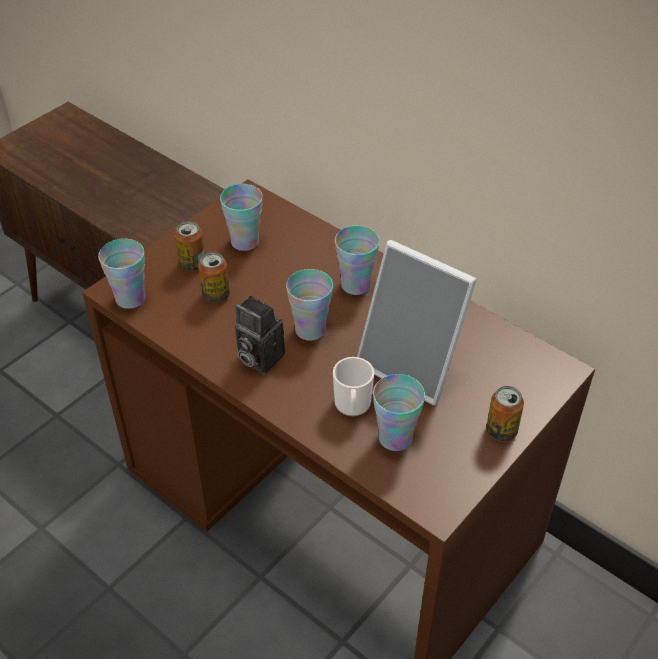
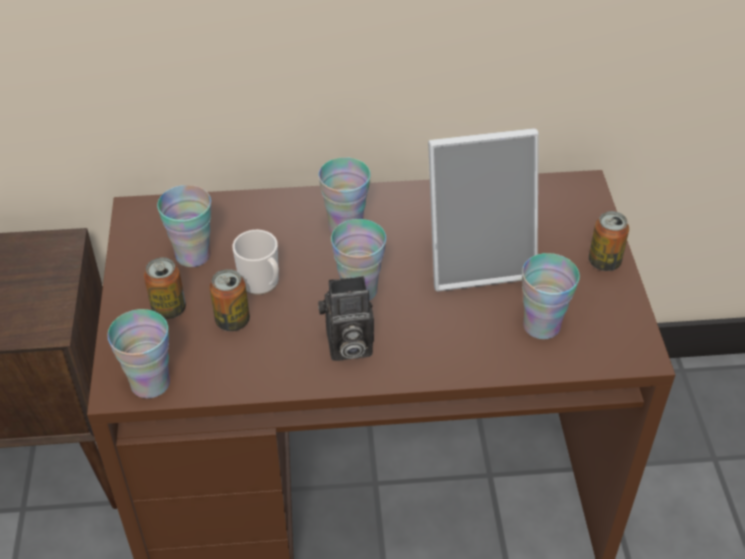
camera: 45 degrees left, 0 degrees up
mug [333,357,374,416] -> mug moved to [233,230,279,295]

